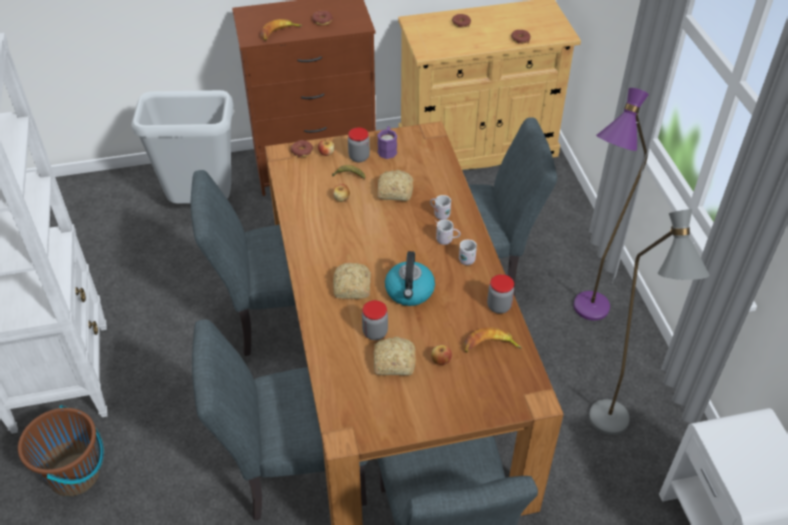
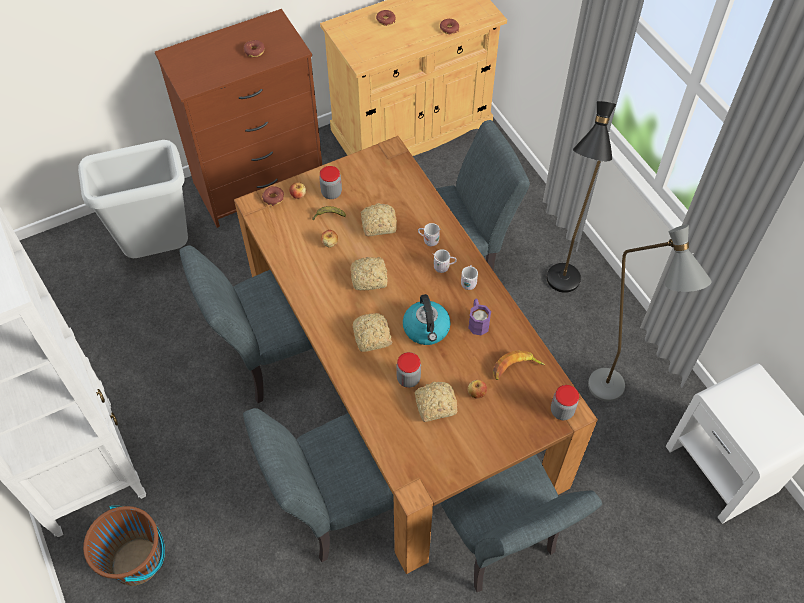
camera: 15 degrees left, 10 degrees up
banana [261,19,303,41] -> none
purple mug [377,126,397,159] -> purple mug moved to [468,299,491,336]
jar [487,274,514,314] -> jar moved to [551,385,579,420]
purple floor lamp [574,88,649,320] -> black floor lamp [547,101,616,293]
none -> bread [351,257,388,290]

